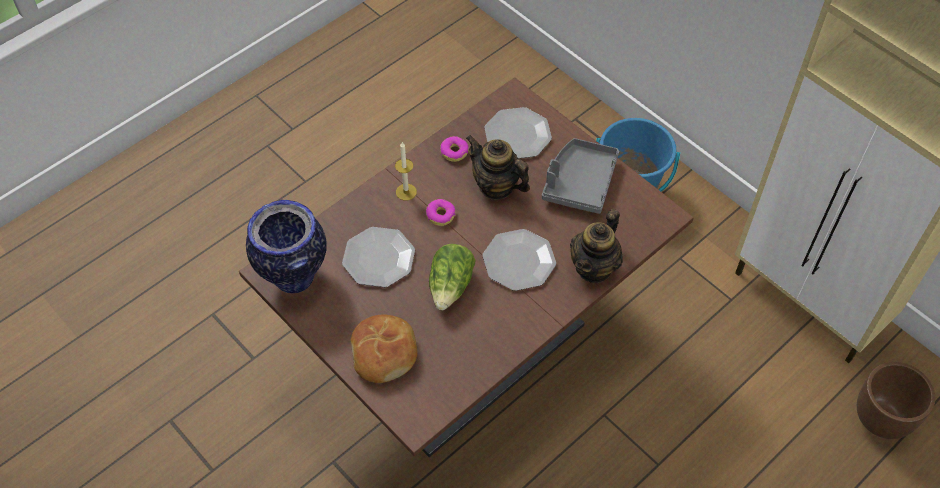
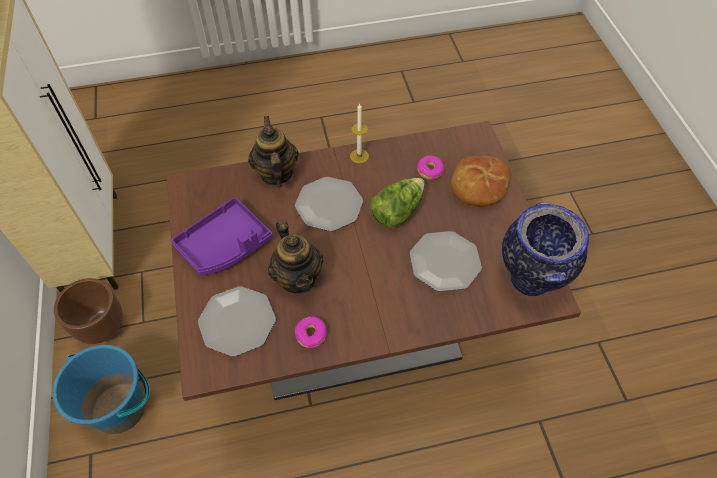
camera: 150 degrees left, 0 degrees up
candle [395,142,417,201] -> candle moved to [350,103,369,164]
donut [426,199,456,226] -> donut moved to [417,156,444,180]
grey tray [542,138,619,214] -> purple tray [171,197,273,276]
teapot [570,209,623,283] -> teapot turned 75 degrees counterclockwise [248,116,299,188]
brown planter [857,362,935,439] -> brown planter moved to [54,278,123,344]

